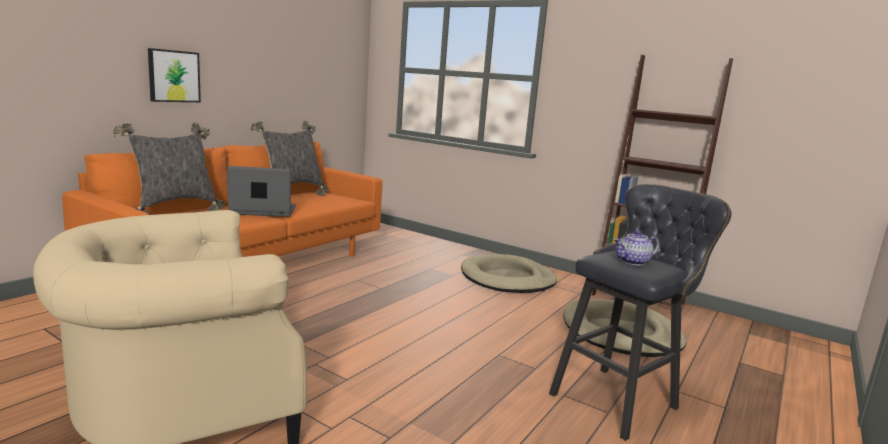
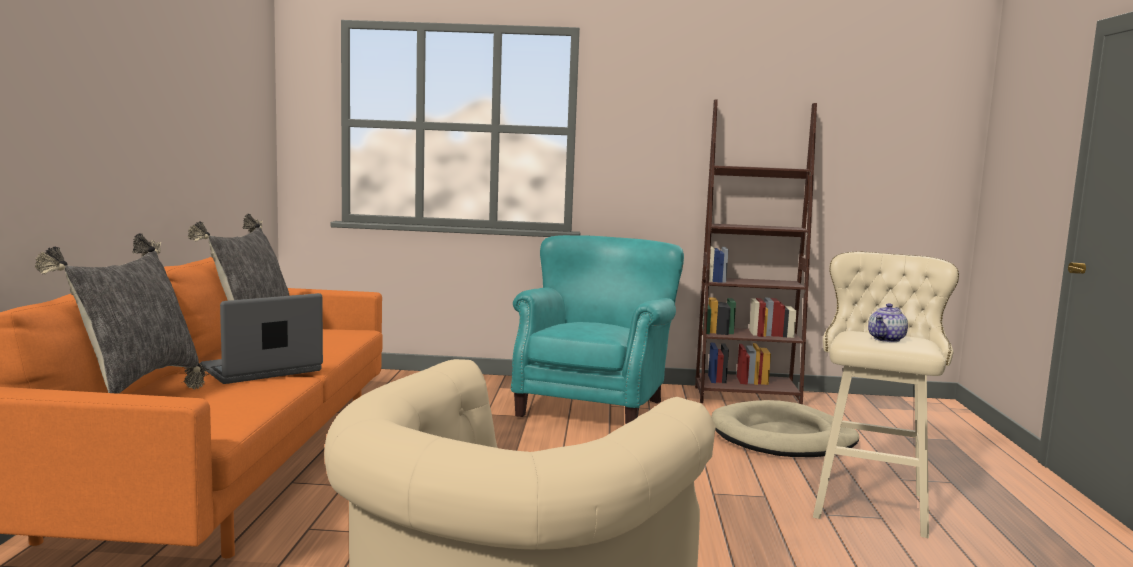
camera: 30 degrees left, 5 degrees down
picture [148,48,201,102] -> none
beige dog bed [461,254,557,293] -> turquoise armchair [511,235,684,424]
black stool [549,184,731,441] -> beige stool [813,251,959,538]

